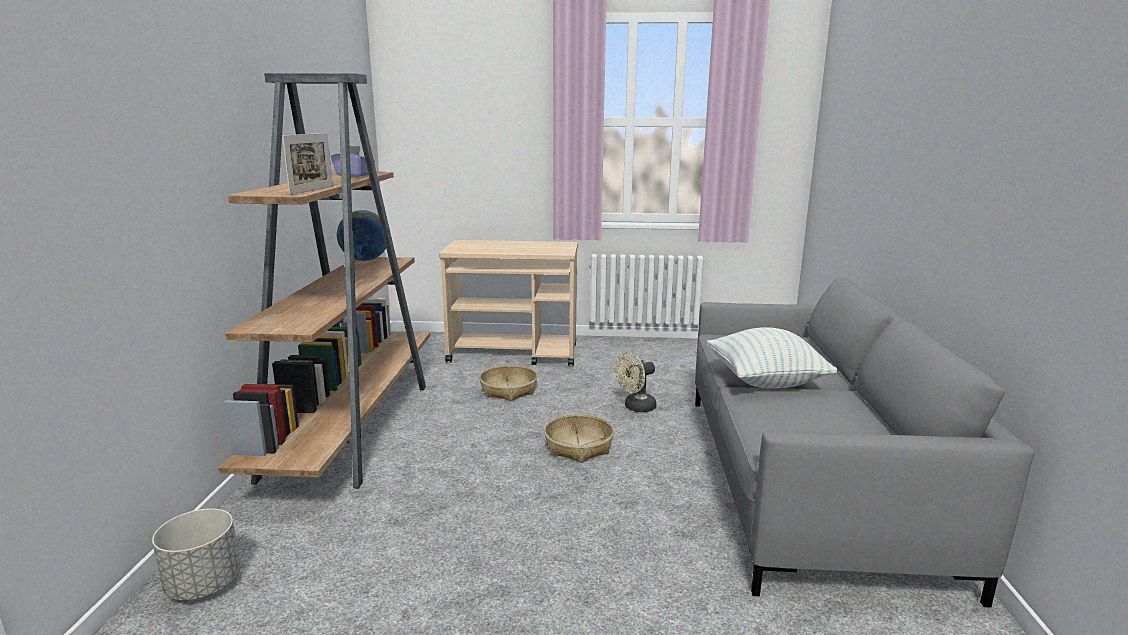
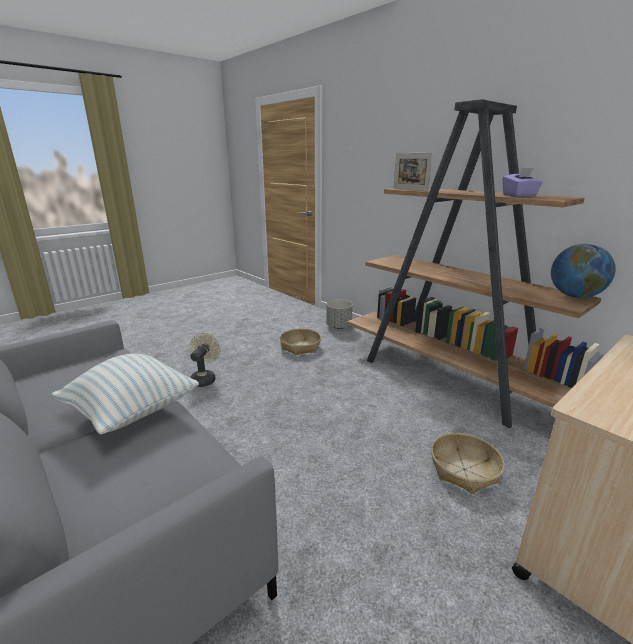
camera: 135 degrees right, 5 degrees up
basket [544,414,614,463] -> basket moved to [280,329,321,355]
beige fan [615,352,657,412] -> beige fan moved to [190,333,221,387]

